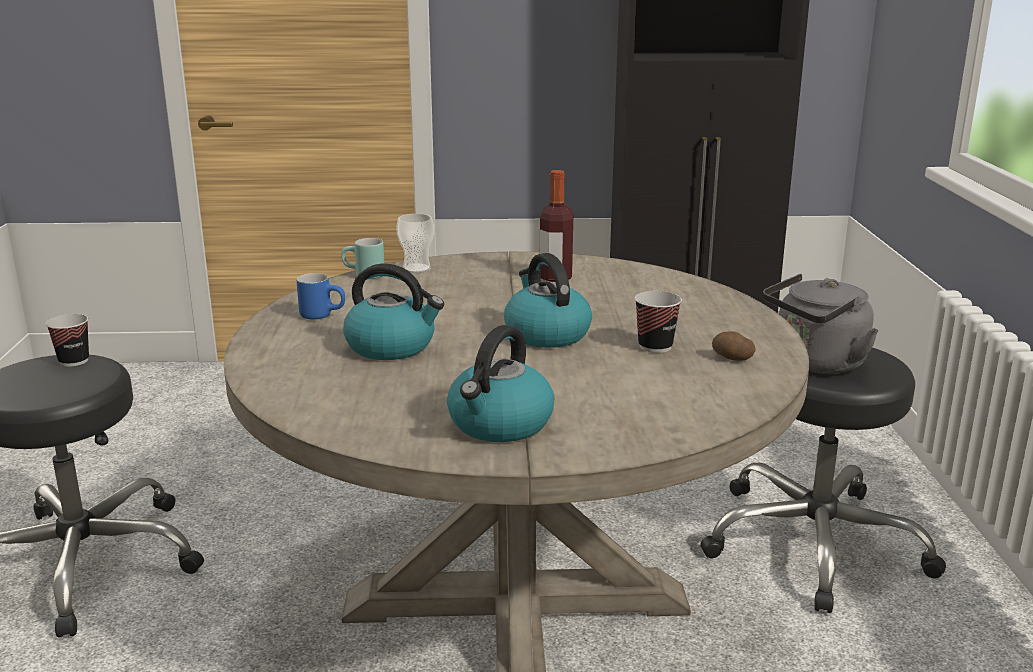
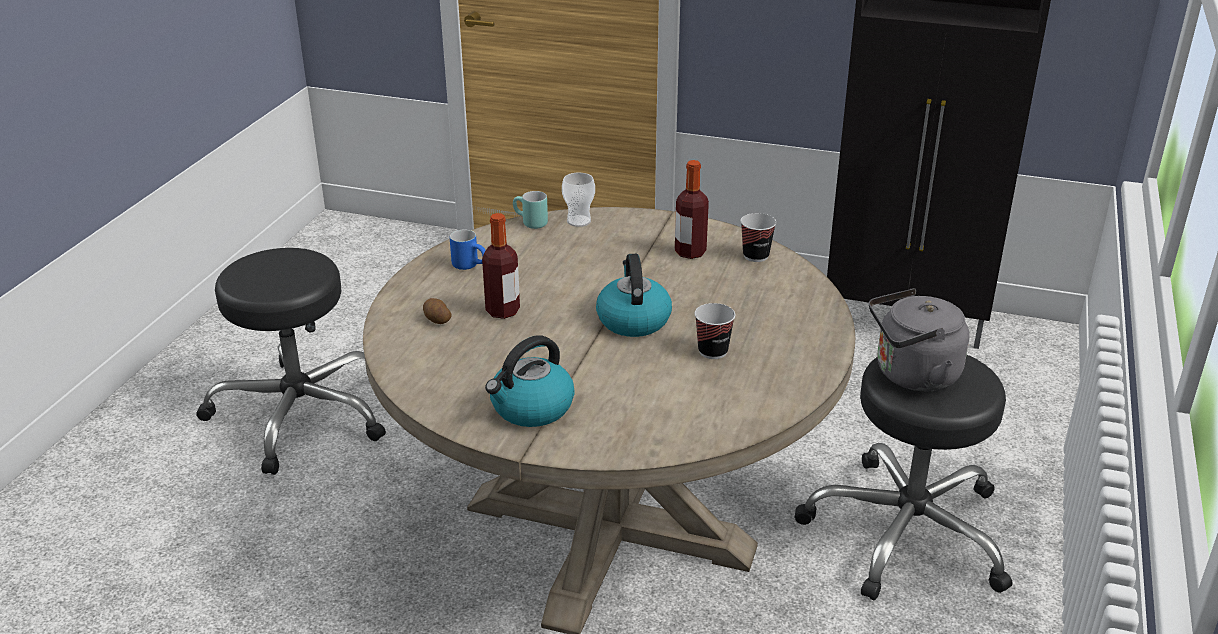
camera: 20 degrees right, 10 degrees up
cup [46,314,89,367] -> cup moved to [740,213,776,262]
kettle [343,264,444,360] -> bottle [482,213,520,319]
potato [712,331,756,361] -> potato moved to [423,298,451,324]

